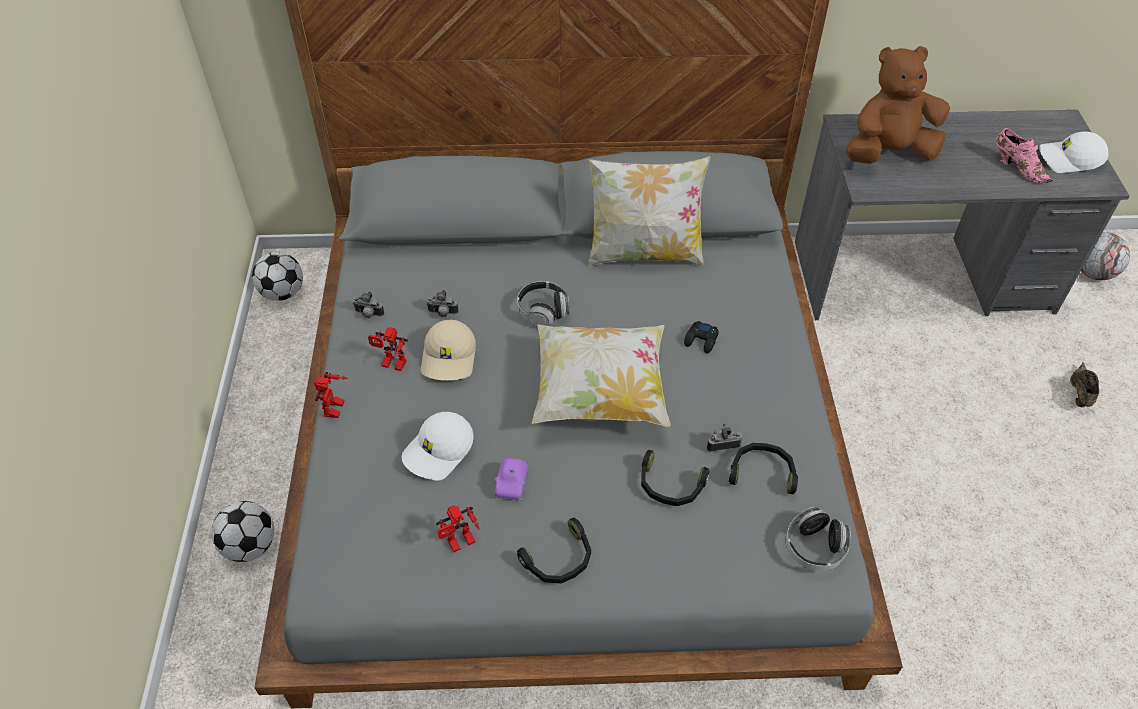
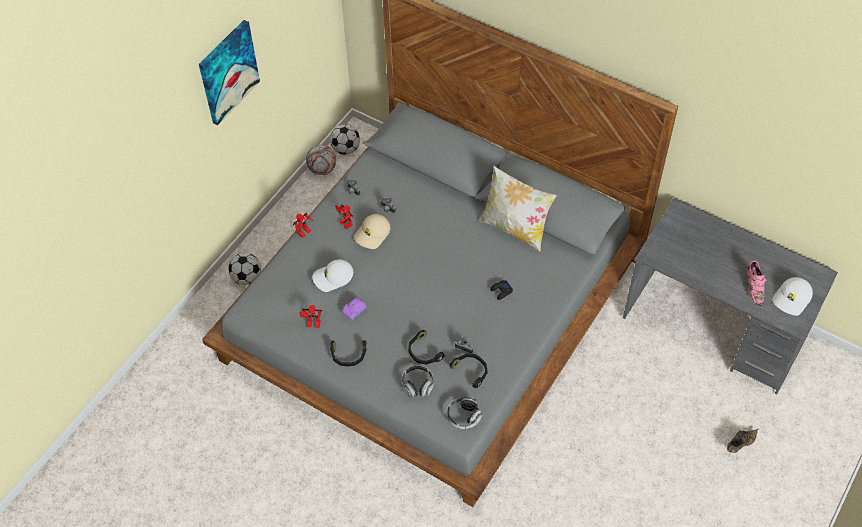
camera: 35 degrees right, 5 degrees up
headphones [517,281,570,327] -> headphones moved to [401,365,434,397]
pillow [532,325,671,427] -> none
brown plush toy [846,46,950,164] -> none
white cap [1039,132,1108,173] -> white cap turned 90 degrees counterclockwise [772,277,813,316]
football [1081,232,1130,280] -> football moved to [306,145,336,175]
none -> picture [199,20,260,125]

